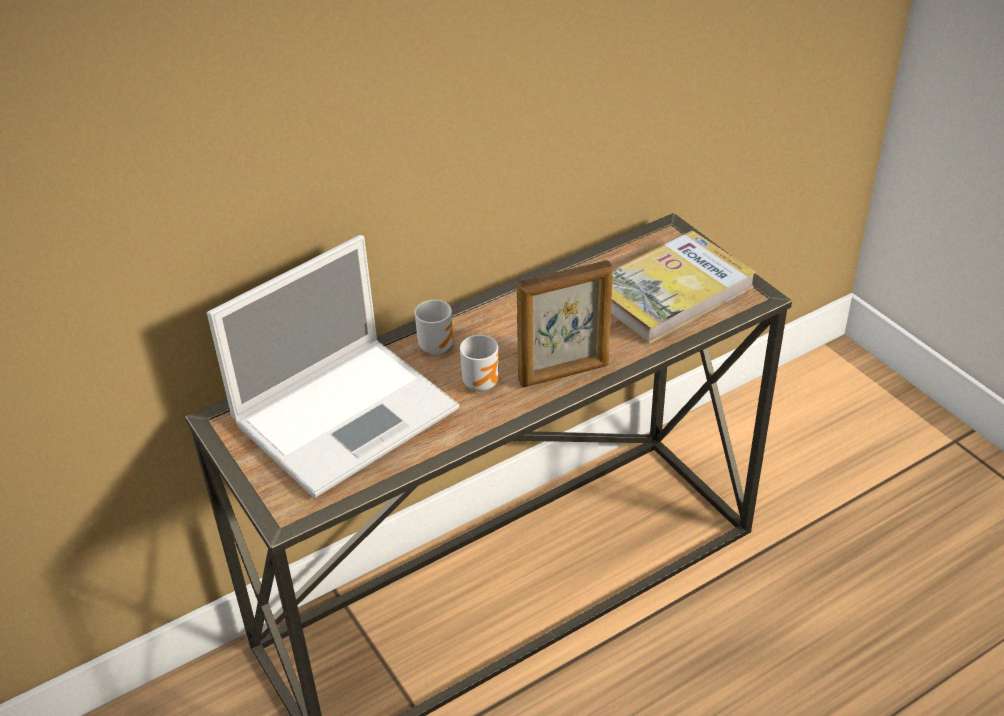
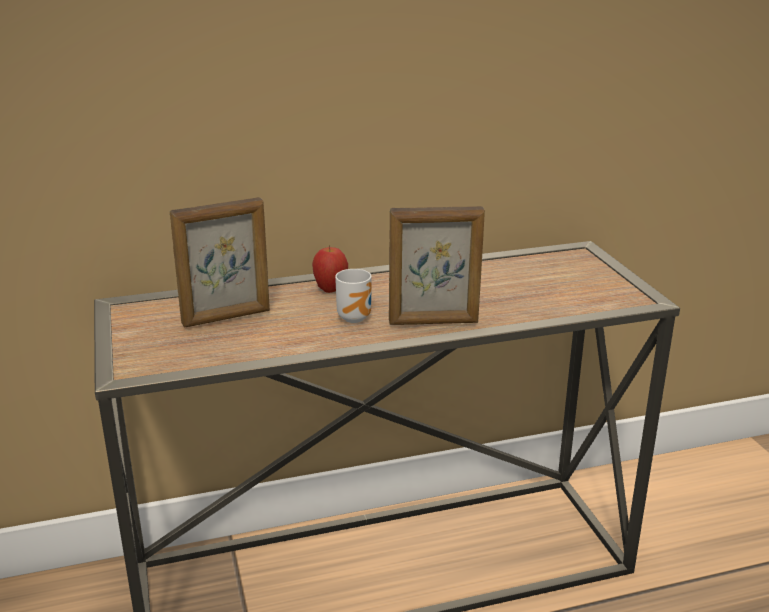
camera: 15 degrees right, 15 degrees down
laptop [207,235,459,498] -> picture frame [170,197,270,328]
mug [415,300,453,355] -> apple [312,245,348,293]
book [611,231,756,343] -> none

